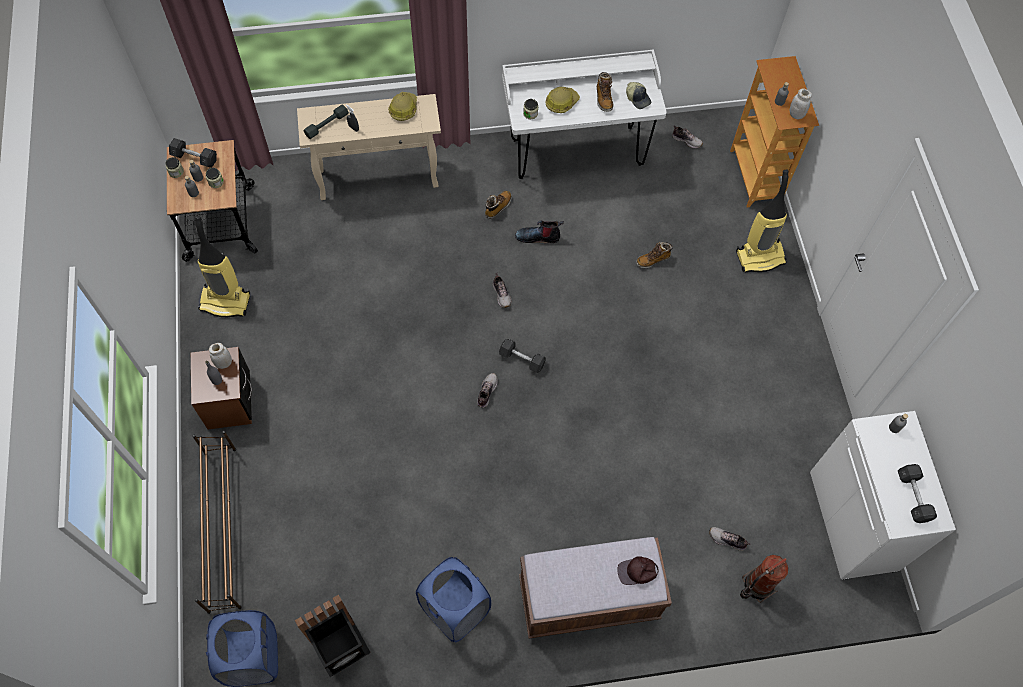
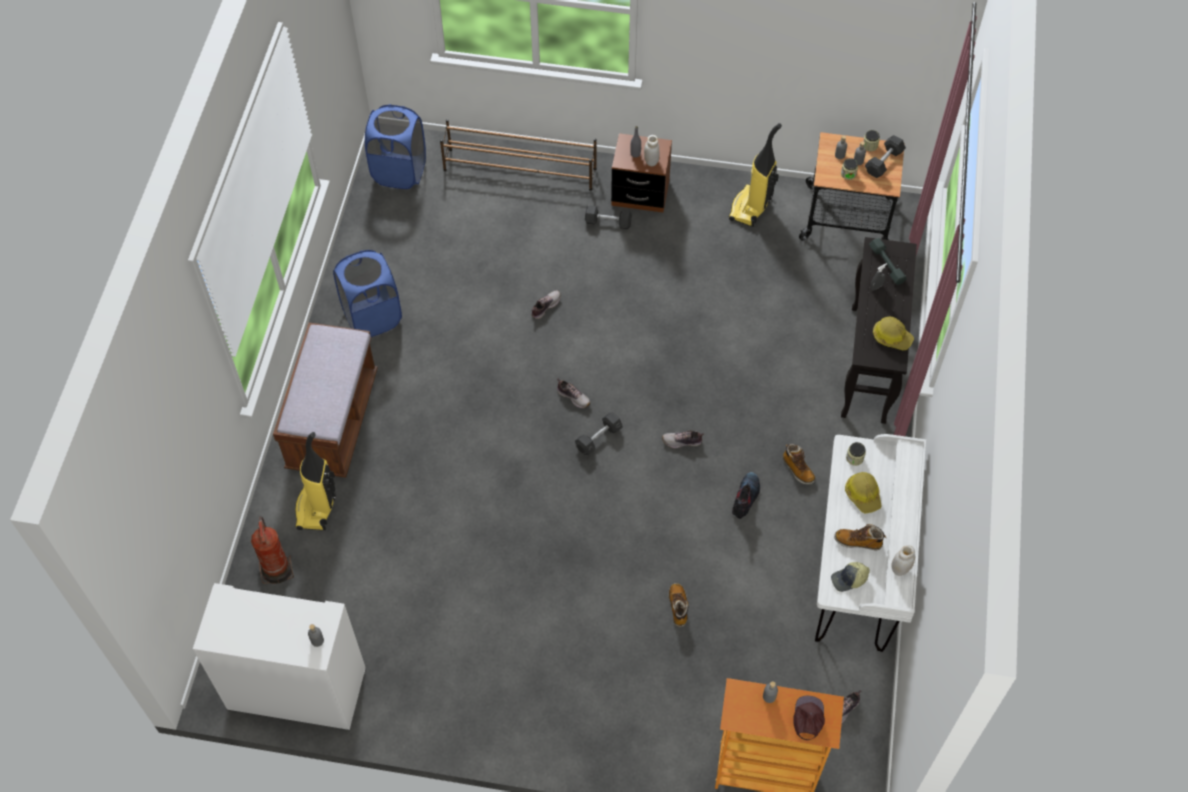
camera: 110 degrees right, 5 degrees down
black trash can [294,595,371,677] -> none
beige console table [297,94,441,200] -> black console table [841,237,917,424]
brown cap [617,556,659,585] -> brown cap moved to [793,696,825,740]
shoe [709,527,751,551] -> shoe moved to [531,290,561,319]
vacuum cleaner [736,170,789,273] -> vacuum cleaner moved to [295,432,336,530]
white jar [790,88,812,119] -> white jar moved to [891,545,915,576]
grey dumbbell [898,464,937,523] -> grey dumbbell moved to [585,205,632,229]

